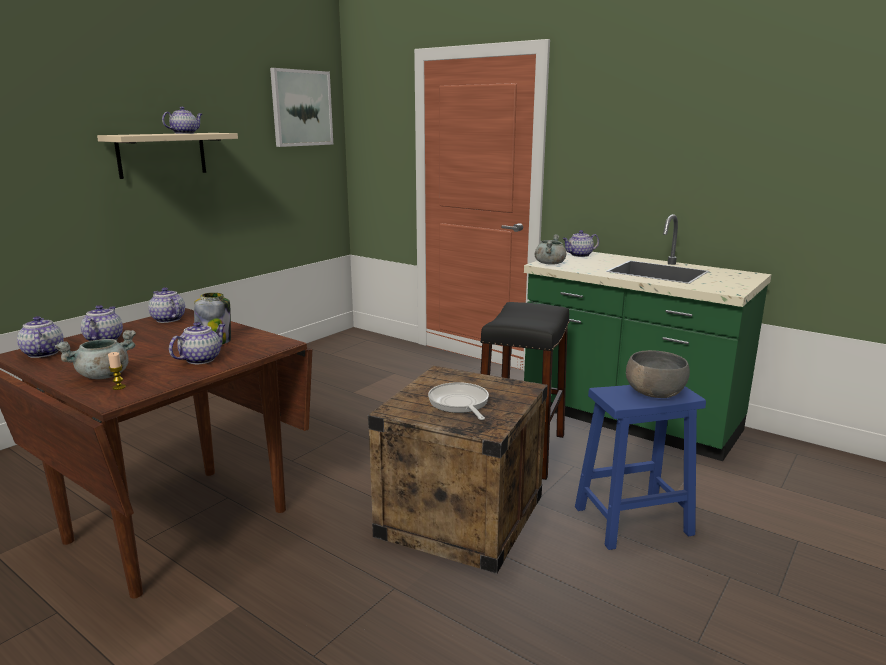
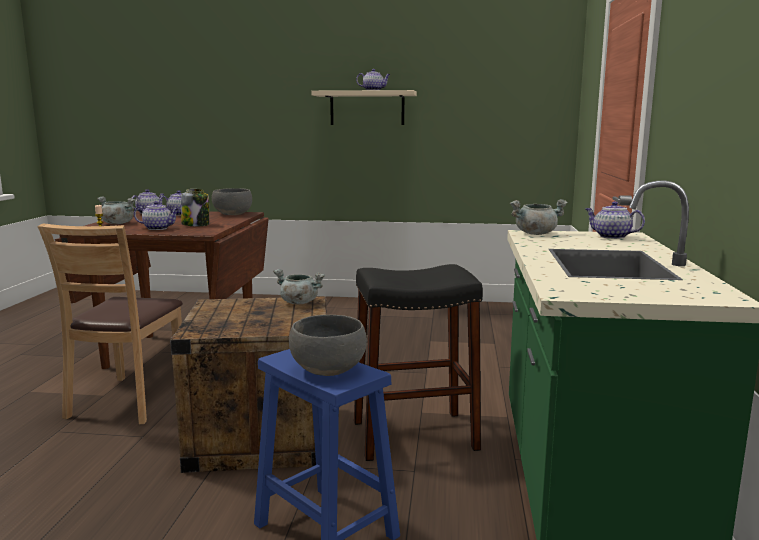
camera: 60 degrees right, 5 degrees down
teapot [148,287,185,323] -> grey bowl [212,188,252,215]
picture [270,68,333,147] -> none
frying pan [428,382,489,420] -> none
none -> brown chair [37,223,183,424]
none -> grey cooking pot [273,269,325,304]

